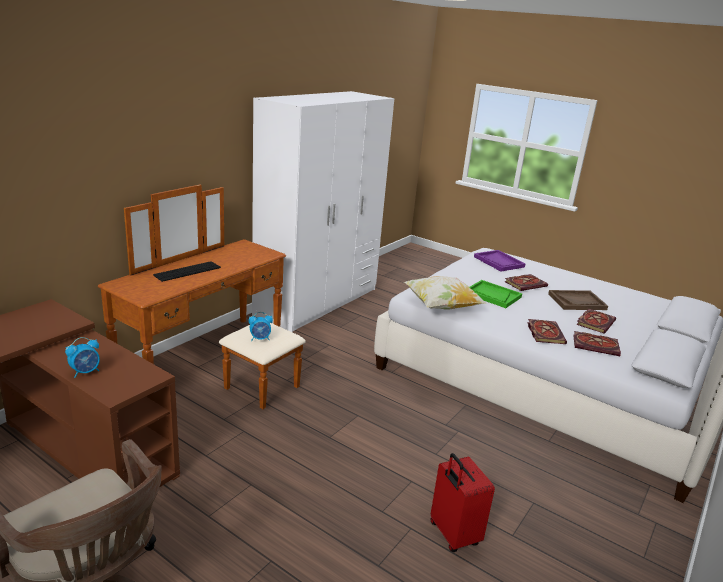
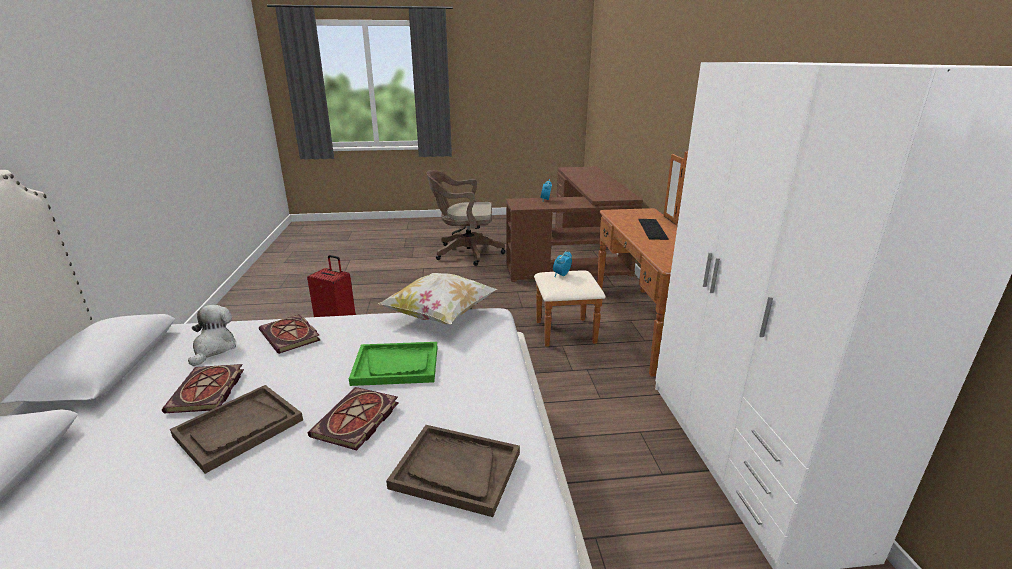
camera: 140 degrees right, 0 degrees up
purple tray [474,250,525,271] -> brown tray [386,425,520,517]
book [573,331,621,356] -> plush toy [188,305,236,366]

